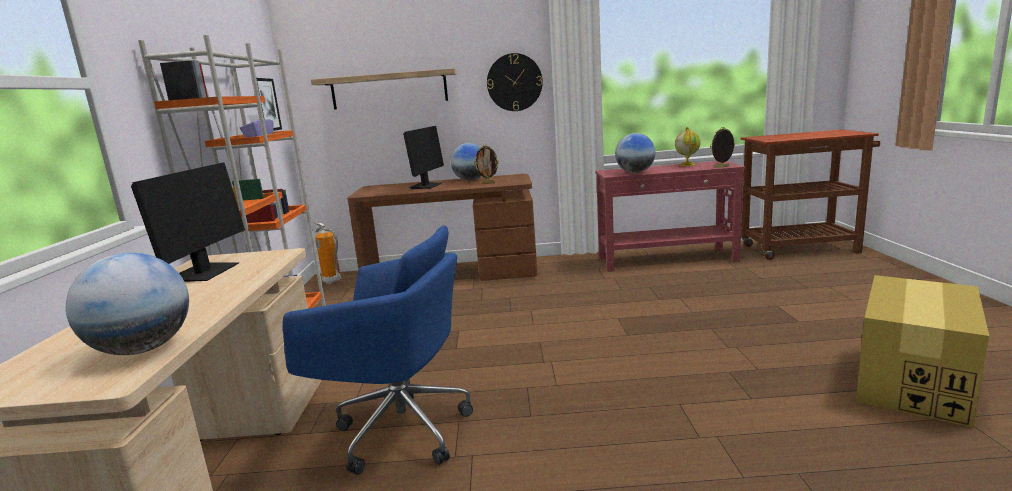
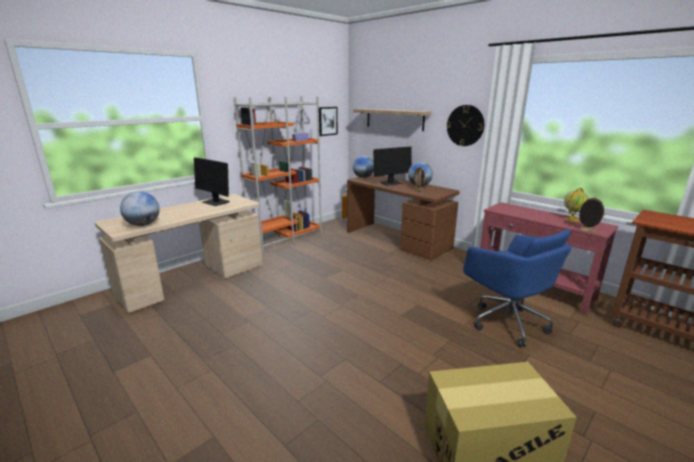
camera: 45 degrees right, 5 degrees up
monitor [131,162,245,282] -> monitor turned 75 degrees clockwise [194,157,230,206]
blue office chair [283,225,473,475] -> blue office chair moved to [463,229,572,347]
globe [615,133,656,173] -> globe moved to [353,156,374,178]

